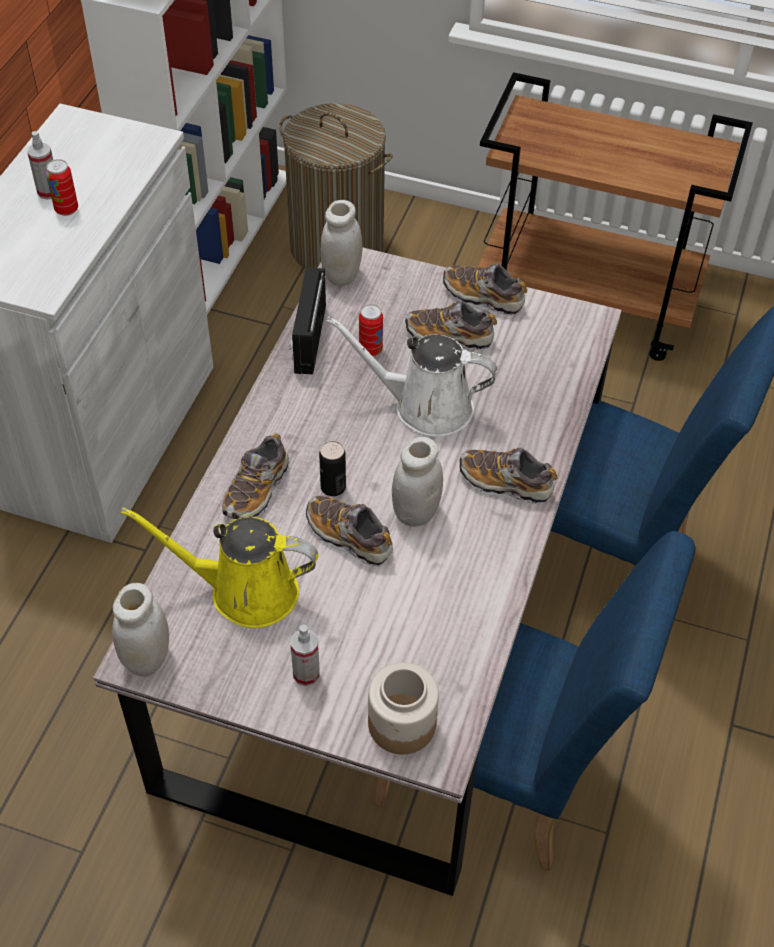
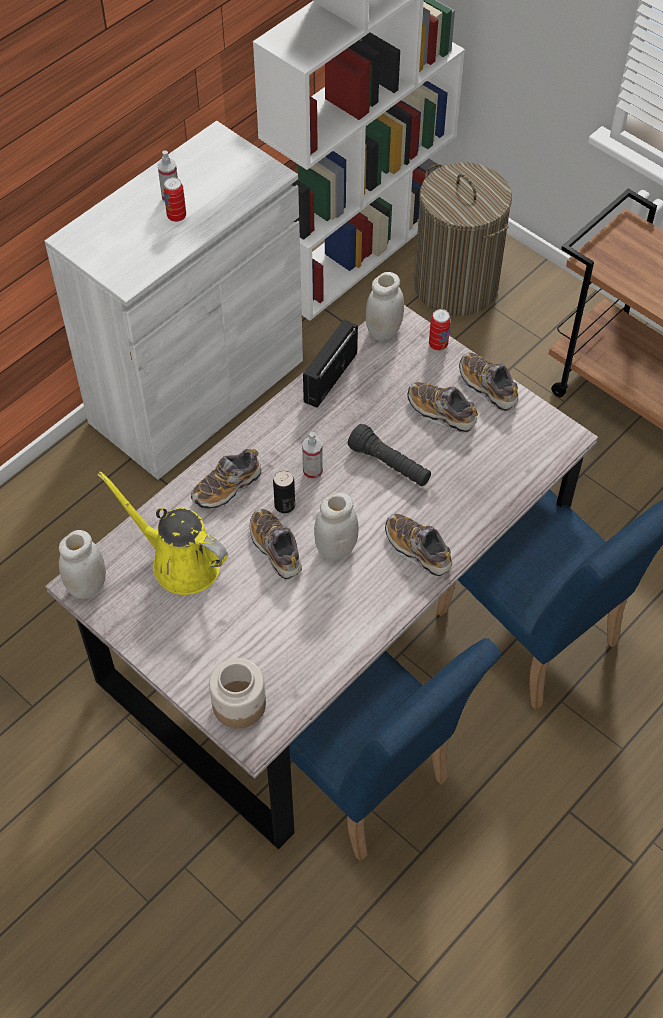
camera: 25 degrees right, 5 degrees up
spray bottle [291,624,320,686] -> spray bottle moved to [302,432,323,480]
white watering can [326,316,498,437] -> black flashlight [348,424,431,487]
can [359,304,383,356] -> can moved to [429,309,451,351]

